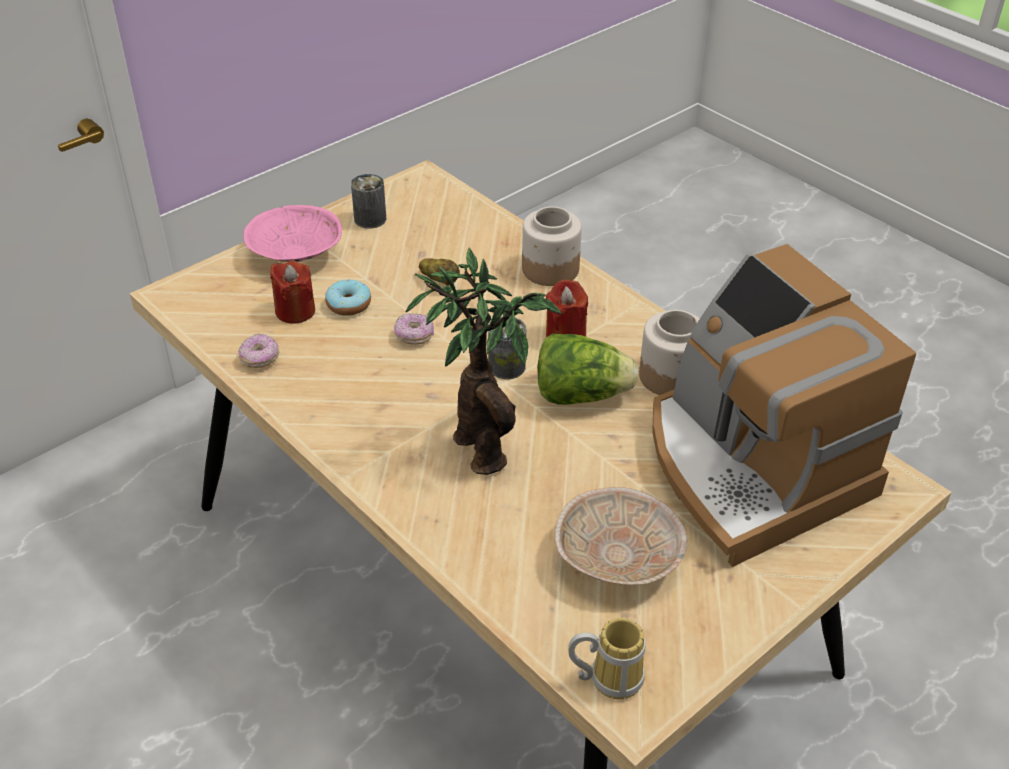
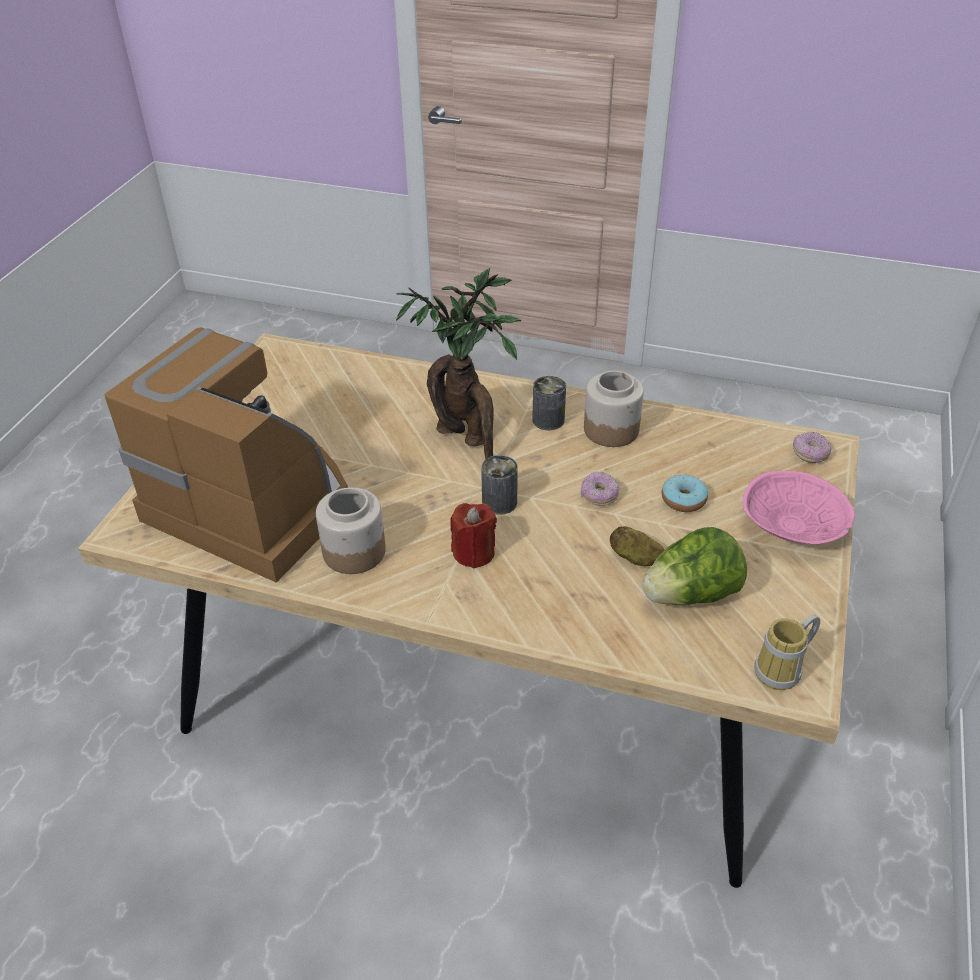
camera: 150 degrees right, 0 degrees up
donut [238,333,280,368] -> donut moved to [793,432,831,463]
red candle [270,260,315,323] -> none
can [351,174,386,229] -> can moved to [532,376,566,430]
jar [522,206,582,286] -> jar moved to [584,370,644,447]
lettuce [537,333,639,405] -> lettuce moved to [642,527,747,605]
beige bowl [555,487,687,585] -> none
mug [568,618,645,699] -> mug moved to [754,614,820,690]

